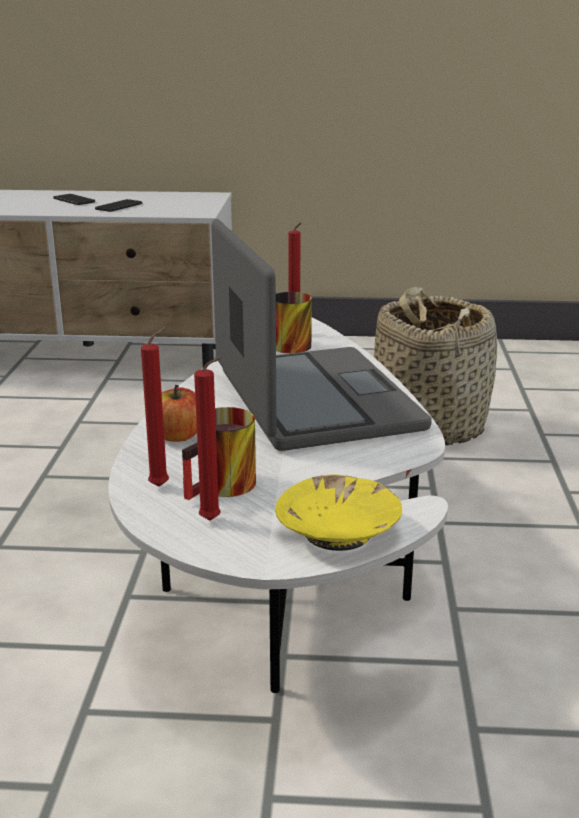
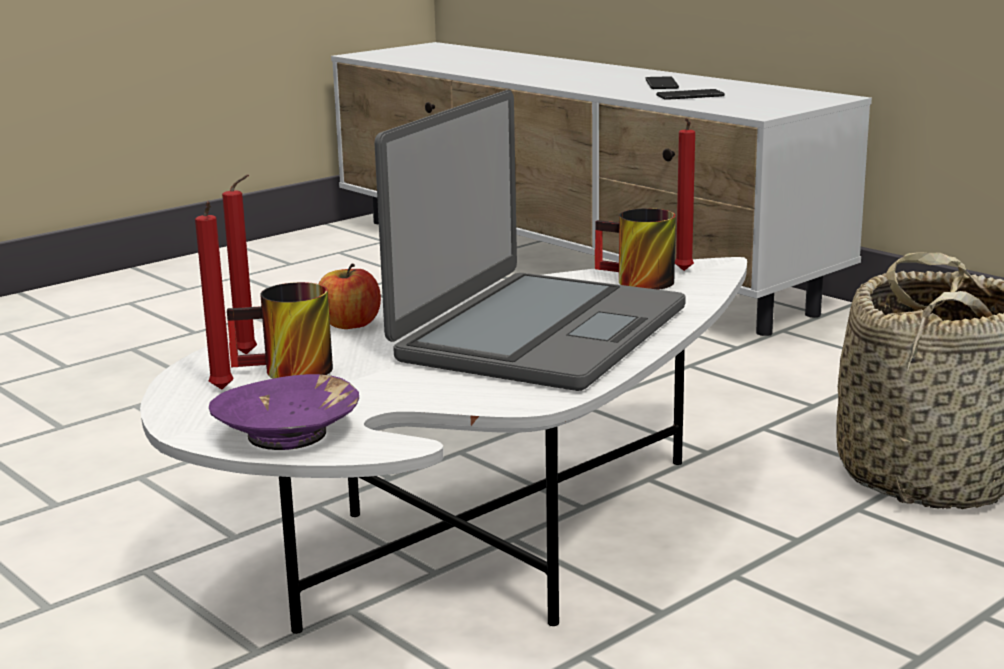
camera: 45 degrees right, 5 degrees down
yellow bowl [275,474,402,551] -> purple bowl [209,374,359,450]

